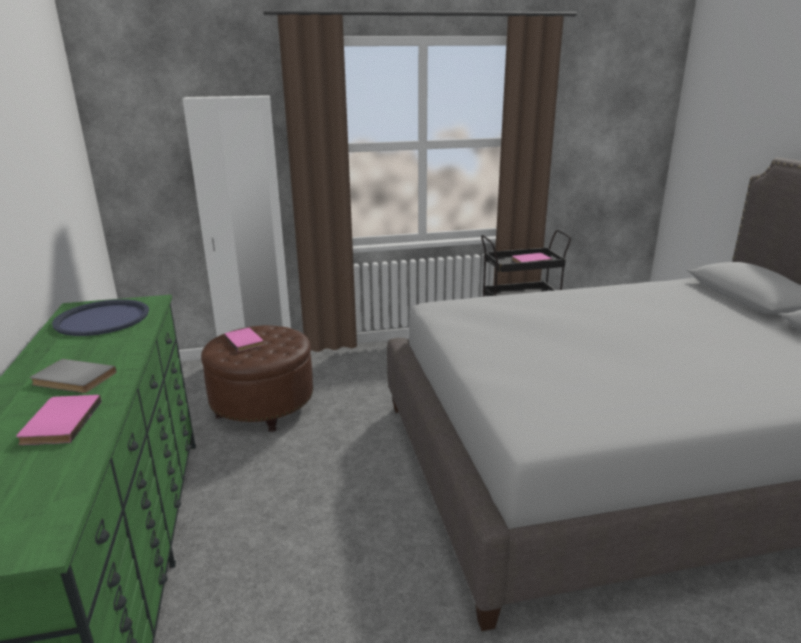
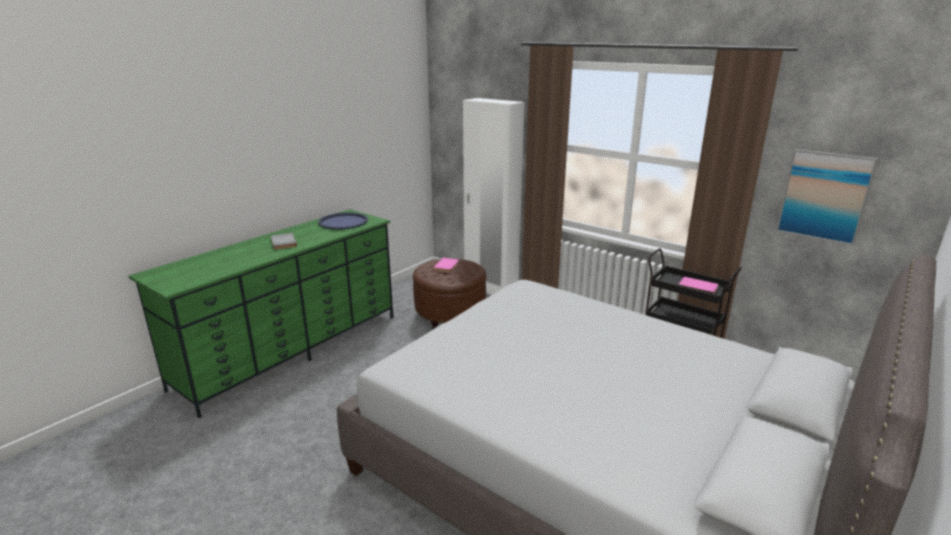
camera: 50 degrees right, 0 degrees up
pink book [16,395,102,445] -> none
none -> picture [776,149,879,246]

